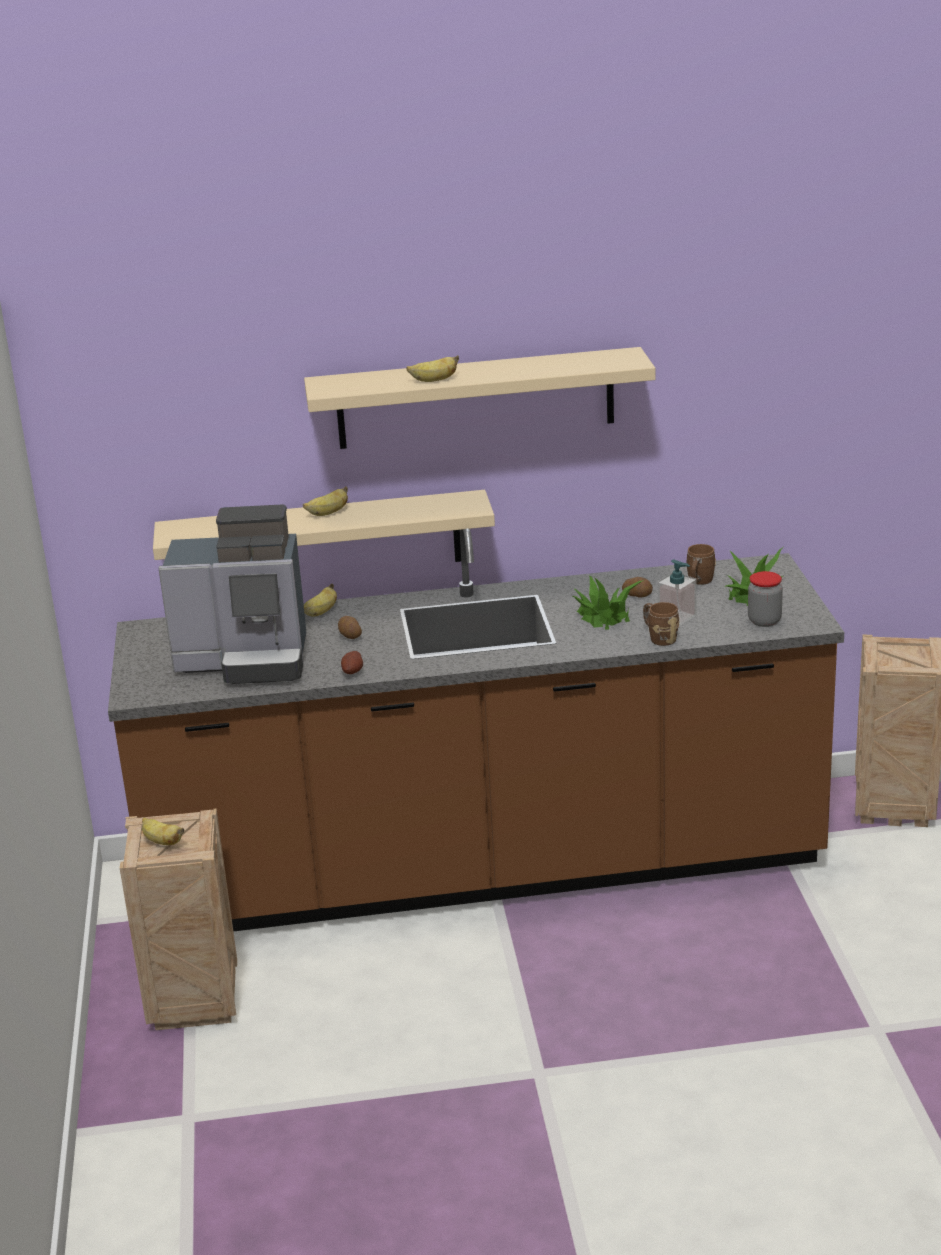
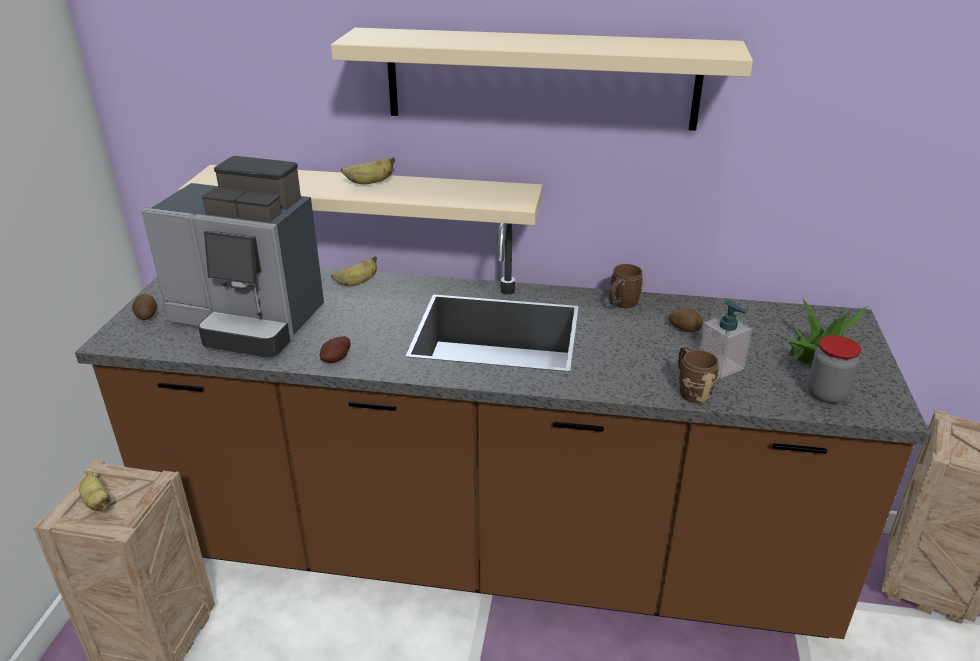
camera: 15 degrees right, 5 degrees up
potato [338,616,362,639] -> potato moved to [132,294,157,320]
banana [406,355,459,382] -> none
potted plant [573,575,644,630] -> none
brown mug [687,544,716,585] -> brown mug moved to [609,264,643,308]

